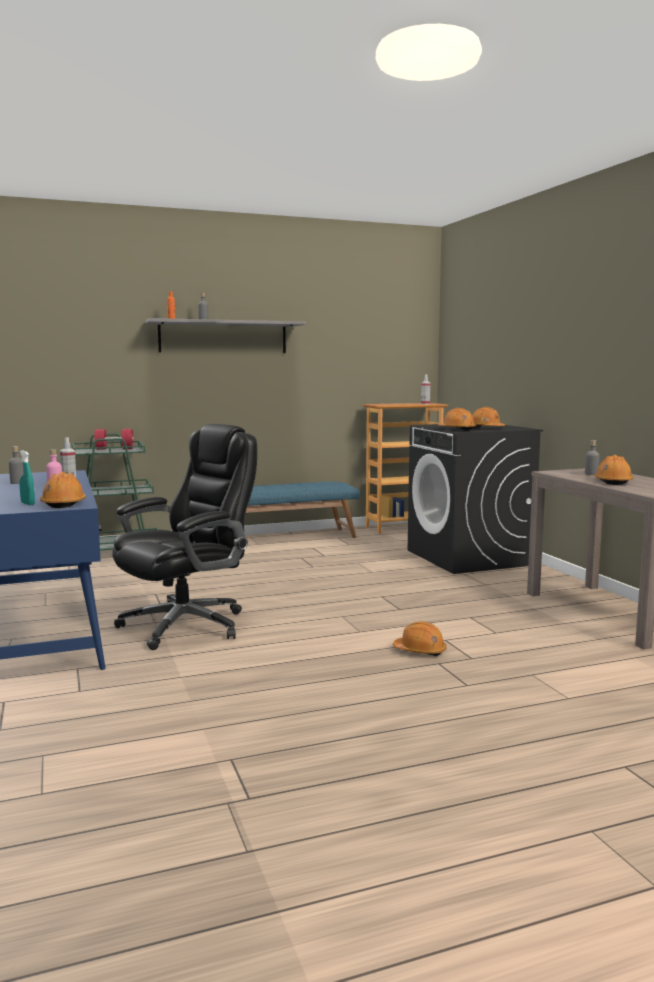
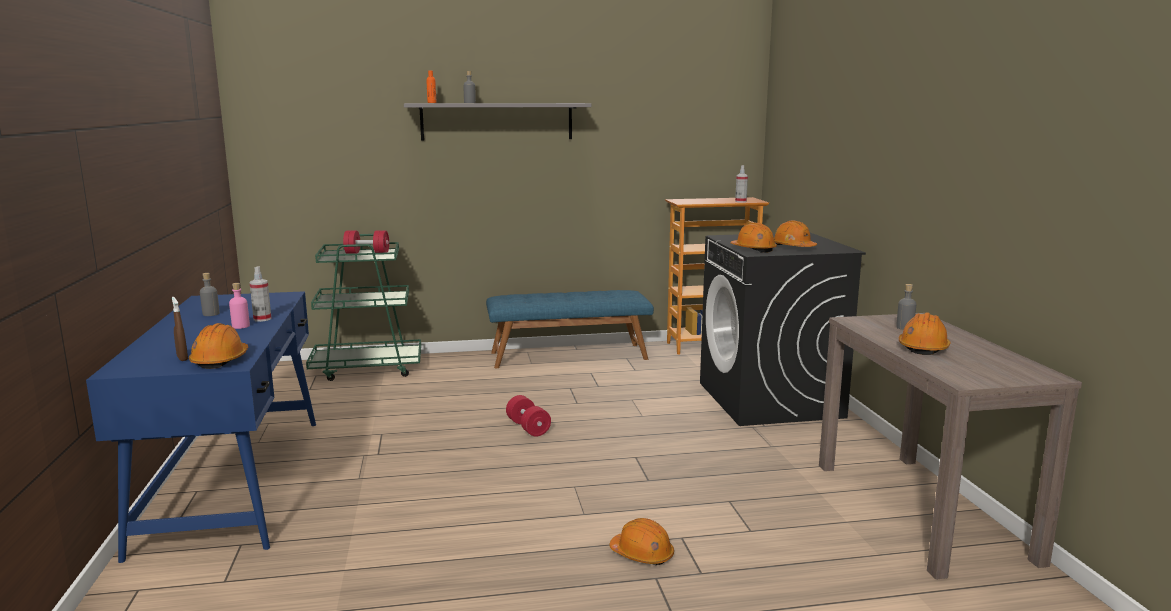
camera: 10 degrees right, 5 degrees up
turquoise spray bottle [19,450,35,505] -> brown spray bottle [172,297,188,361]
black office chair [112,424,257,650] -> none
none -> red dumbbell [506,395,551,437]

